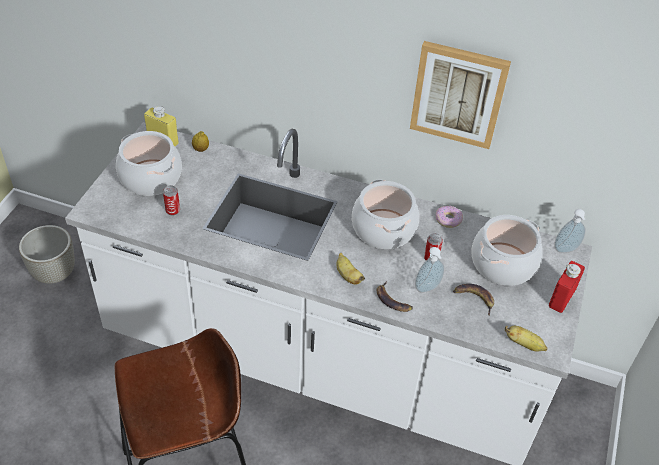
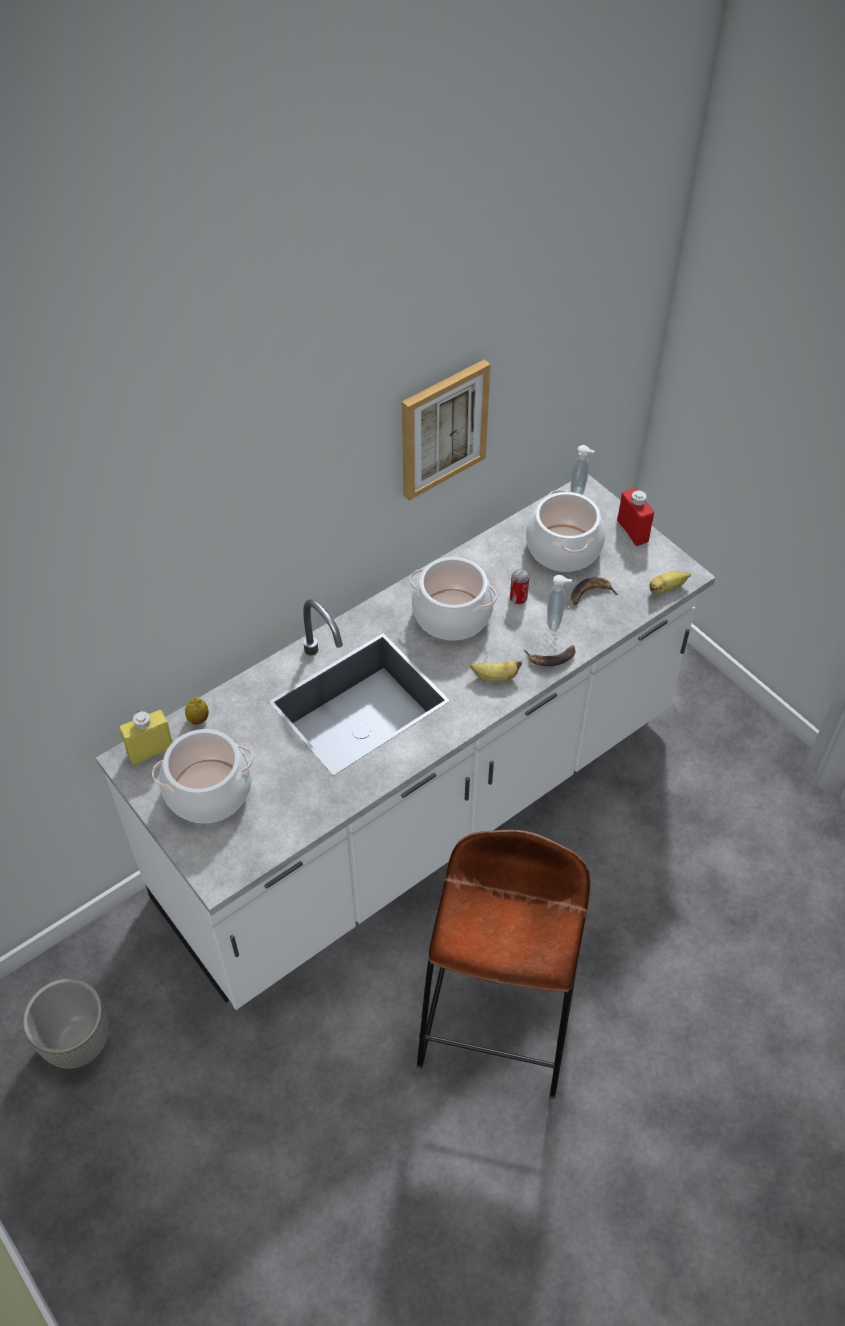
camera: 55 degrees left, 5 degrees up
can [163,185,180,216] -> none
donut [436,206,463,228] -> none

